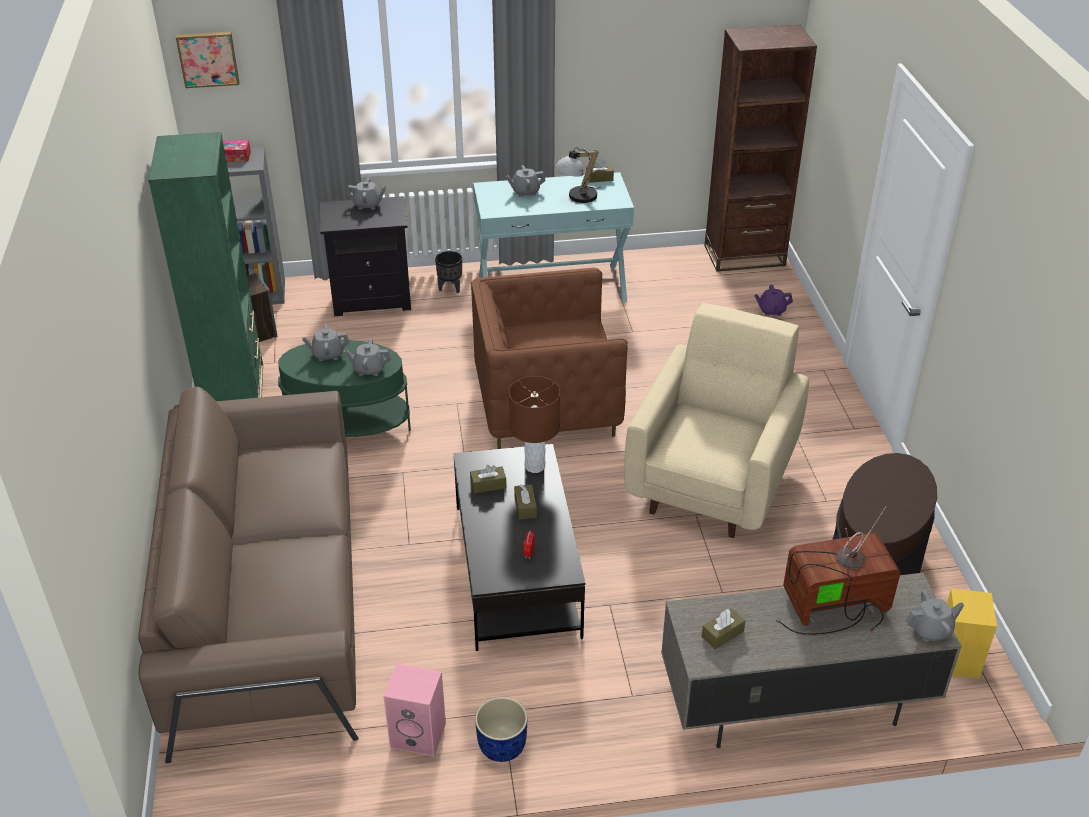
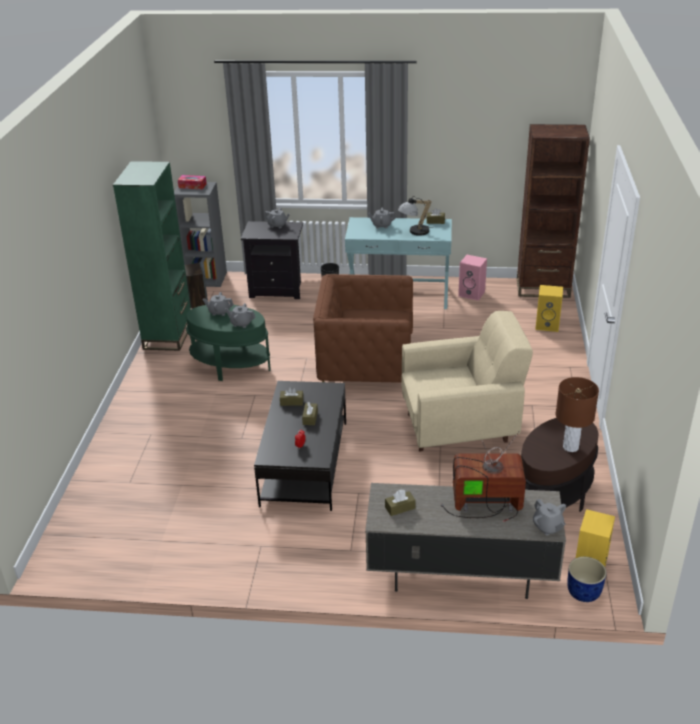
camera: 15 degrees right, 5 degrees down
brown sofa [138,386,359,763] -> none
picture [176,32,239,88] -> none
pink speaker [383,663,446,756] -> pink speaker moved to [458,255,487,301]
blue planter [475,697,527,762] -> blue planter moved to [567,557,606,602]
brown table lamp [509,376,560,473] -> brown table lamp moved to [556,377,599,452]
beige armchair [624,303,809,538] -> beige armchair turned 45 degrees clockwise [401,311,533,451]
purple teapot [755,285,793,316] -> yellow speaker [535,285,563,332]
grey teapot [905,590,964,642] -> grey teapot turned 60 degrees clockwise [533,499,566,535]

